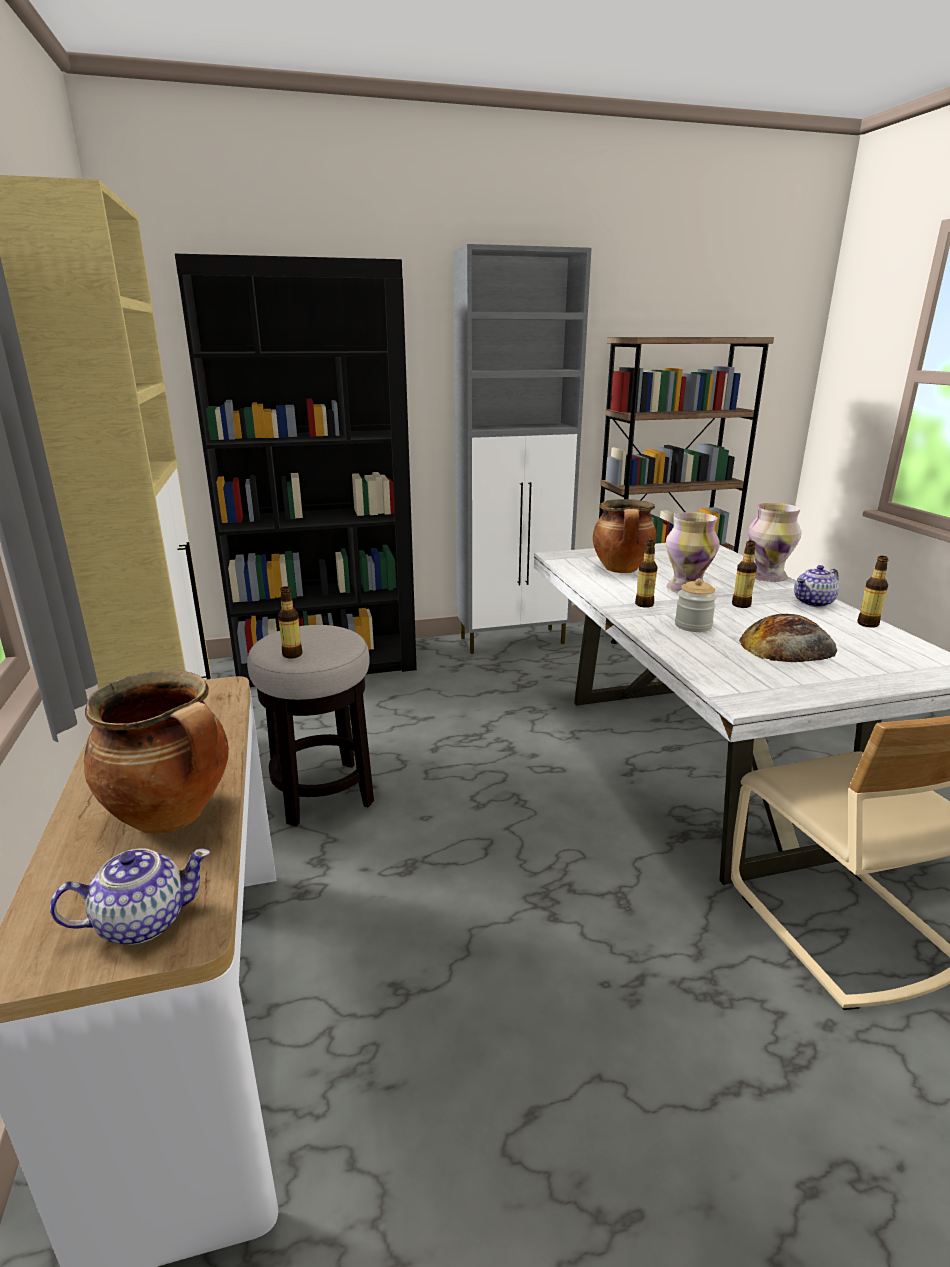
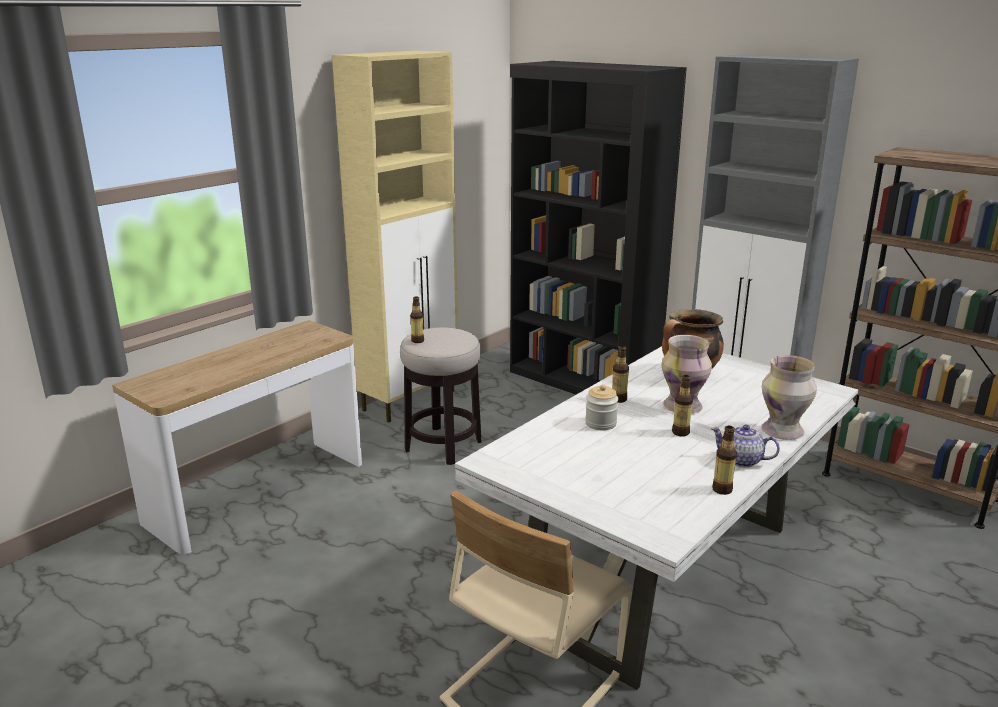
camera: 55 degrees right, 0 degrees up
teapot [50,848,210,945] -> none
cooking pot [84,670,229,834] -> none
bread [739,614,838,662] -> none

